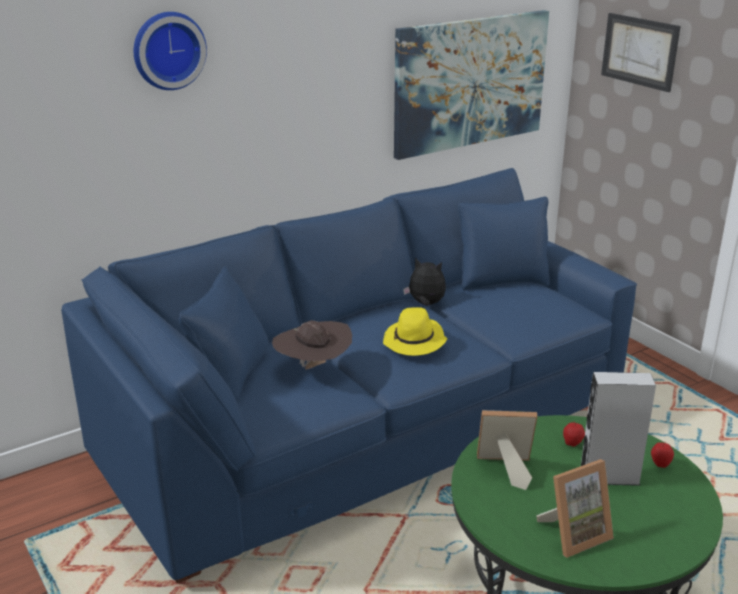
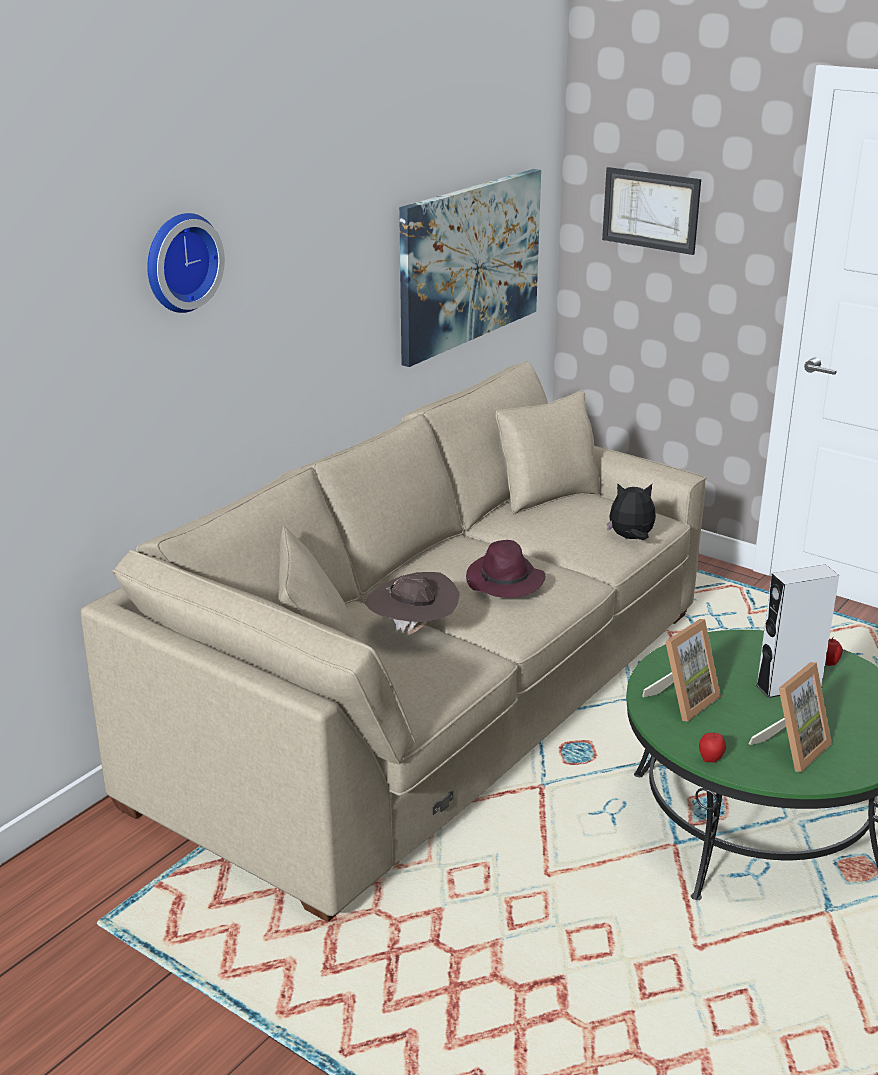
camera: 20 degrees left, 0 degrees up
blue sofa [61,168,637,583] -> beige sofa [80,361,706,922]
yellow hat [383,307,447,356] -> purple hat [466,540,546,598]
plush toy [403,258,446,306] -> plush toy moved to [607,483,656,540]
picture frame [477,410,537,490] -> picture frame turned 150 degrees clockwise [642,619,721,721]
apple [563,423,585,447] -> apple moved to [699,732,726,763]

